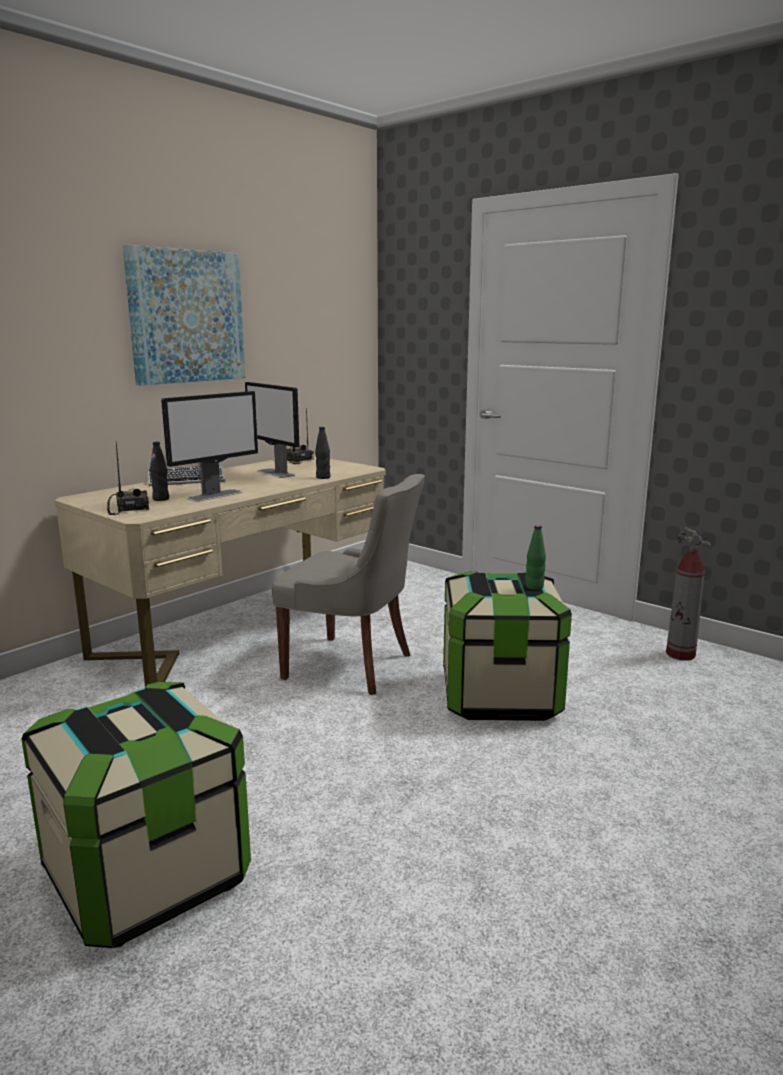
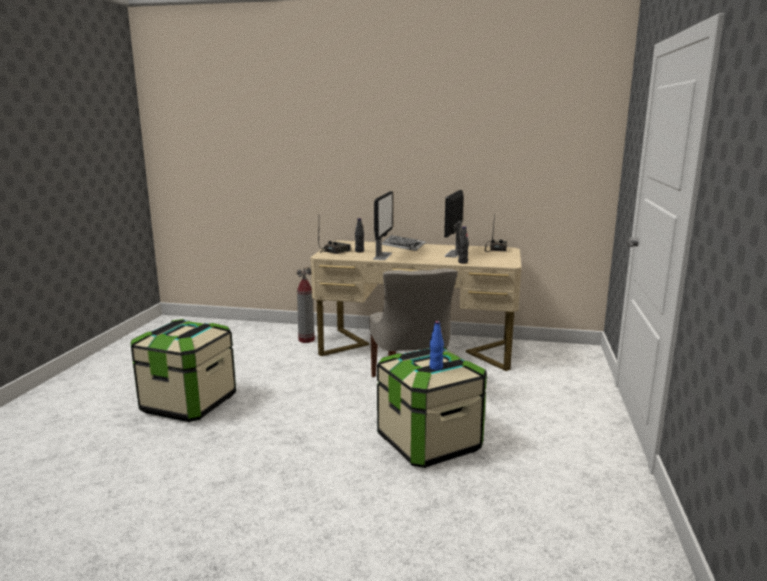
camera: 60 degrees right, 0 degrees up
picture [123,244,245,385] -> none
monitor [161,391,258,502] -> monitor turned 90 degrees counterclockwise [373,191,393,260]
green bottle [525,525,546,590] -> blue bottle [429,321,444,370]
fire extinguisher [666,528,711,661] -> fire extinguisher moved to [297,267,315,343]

